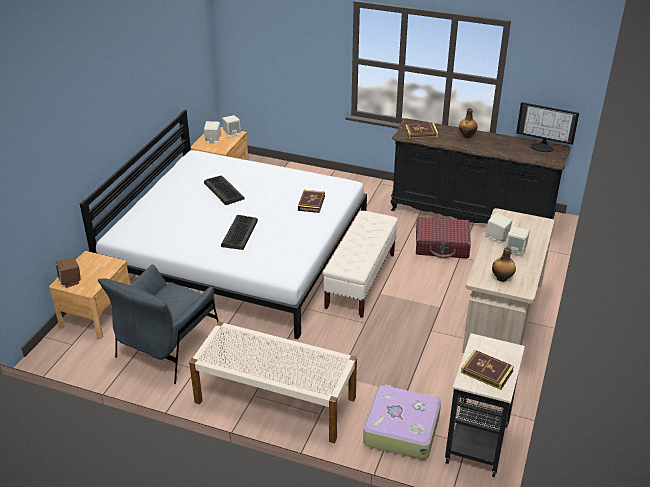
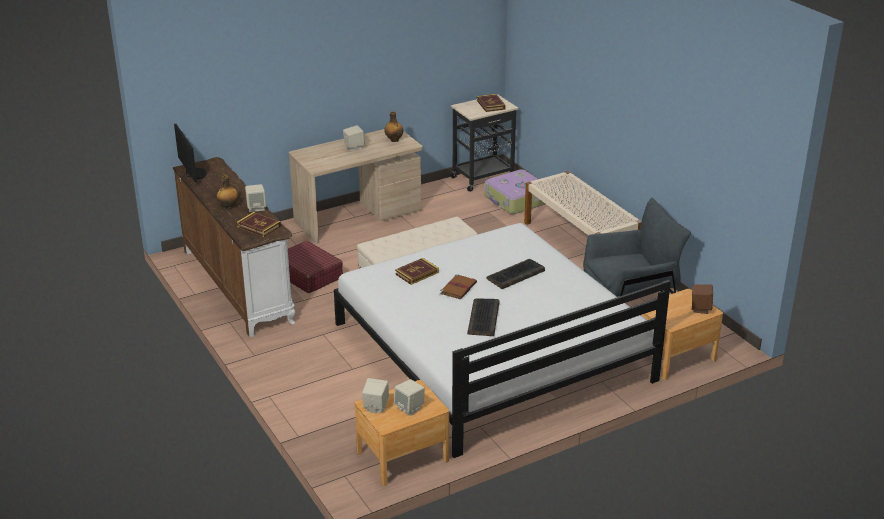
camera: 140 degrees left, 5 degrees down
black cabinet [391,118,570,224] -> white cabinet [173,157,295,337]
beige speaker [485,213,512,243] -> beige speaker moved to [245,184,266,212]
none -> brown book [440,274,477,299]

